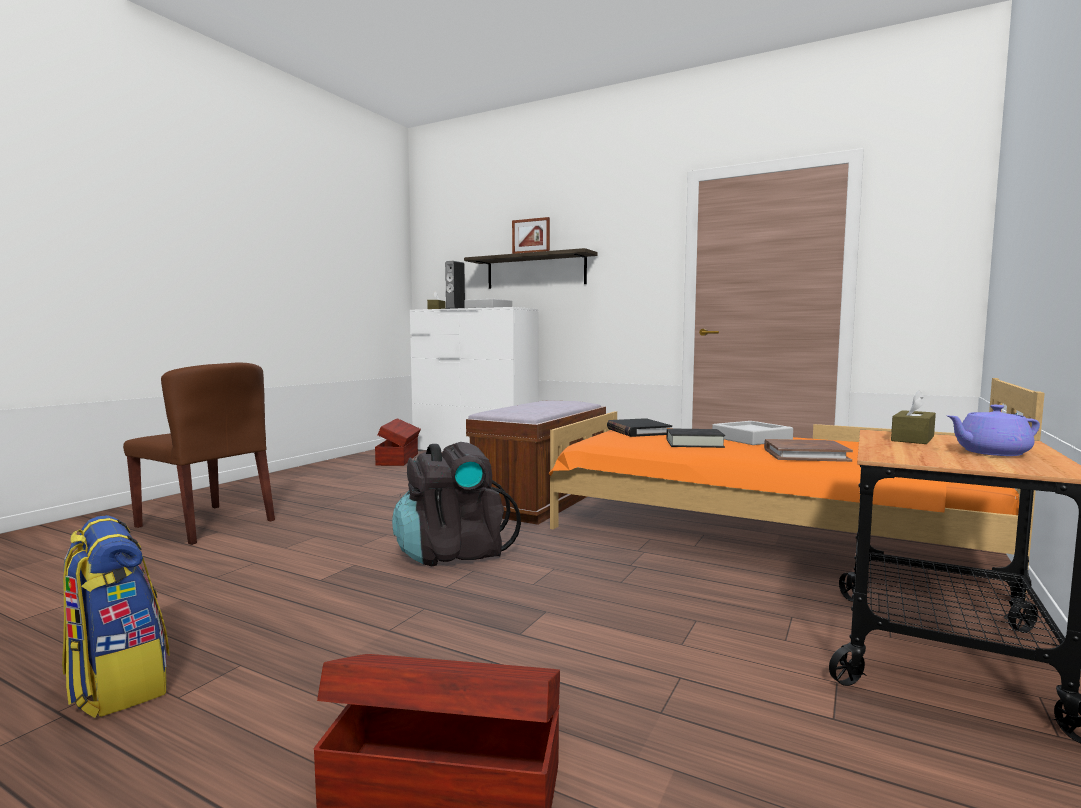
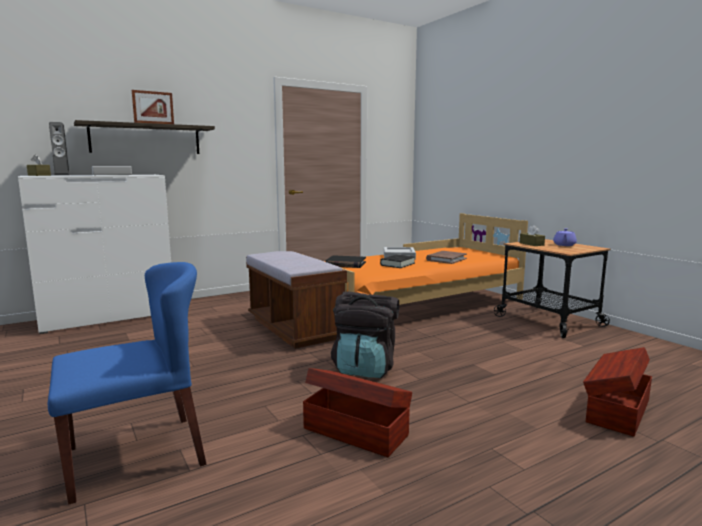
camera: 60 degrees left, 5 degrees up
backpack [62,515,170,718] -> none
brown chair [123,363,275,545] -> blue chair [48,262,206,504]
brown storage box [375,418,421,466] -> brown storage box moved to [303,368,412,457]

